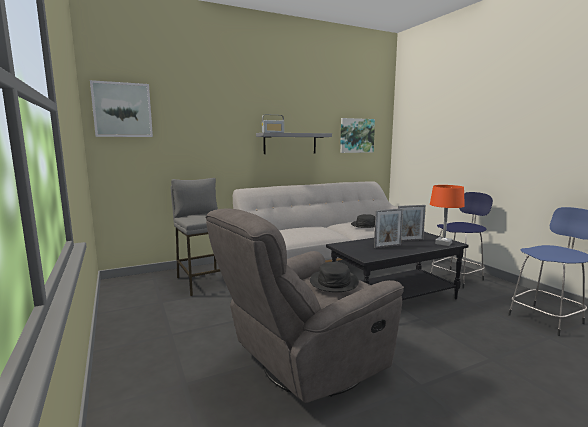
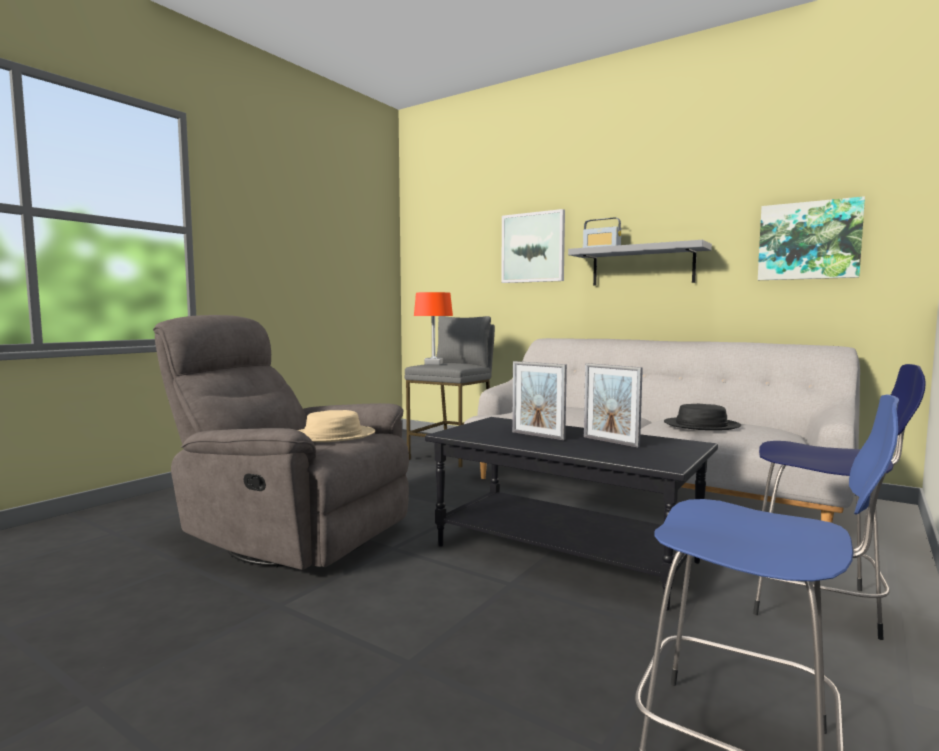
camera: 60 degrees right, 5 degrees down
picture [90,80,153,137] -> picture moved to [501,209,565,283]
black hat [310,262,359,292] -> beige hat [298,410,375,442]
orange table lamp [430,185,465,246] -> orange table lamp moved to [414,292,453,365]

